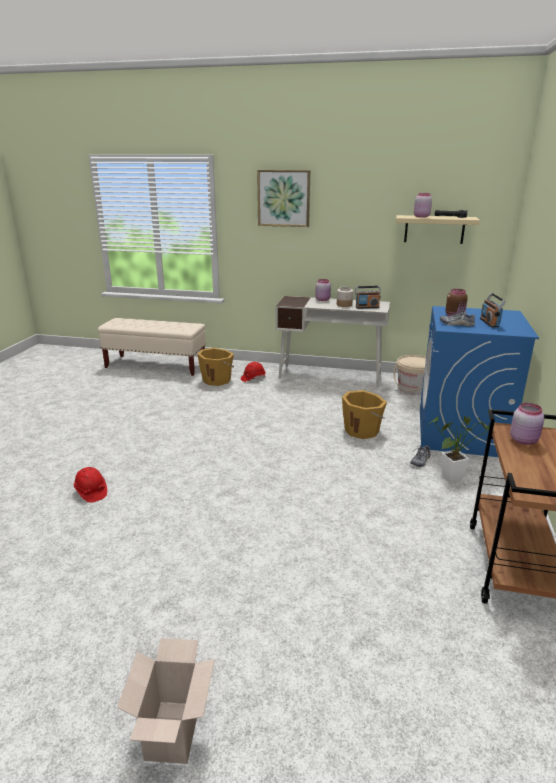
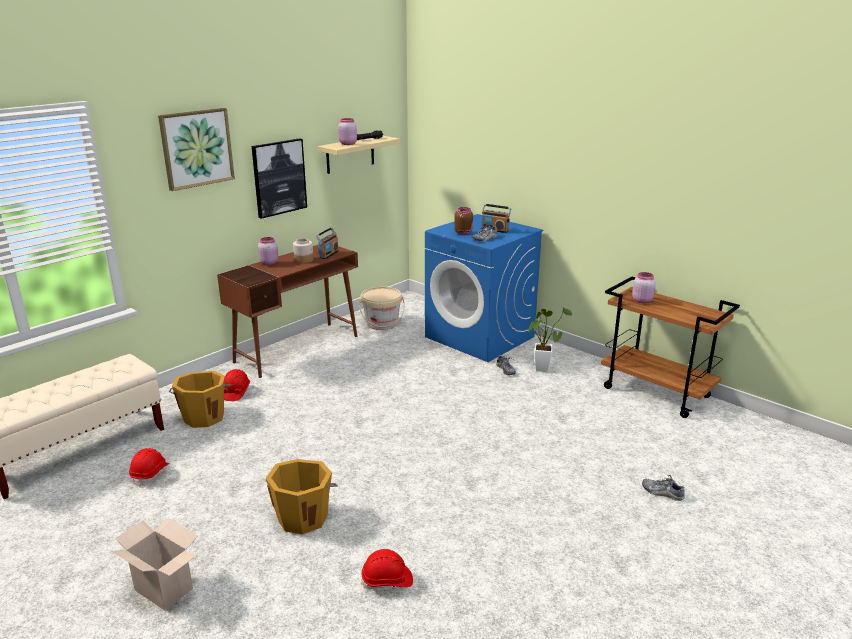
camera: 60 degrees left, 0 degrees up
cardboard box [117,638,215,764] -> cardboard box moved to [112,518,198,611]
white desk [275,296,390,387] -> brown desk [217,245,358,378]
orange bucket [342,390,387,439] -> orange bucket moved to [266,459,338,534]
none -> red hard hat [129,448,169,487]
none -> picture [252,138,307,219]
none -> shoe [642,475,685,501]

